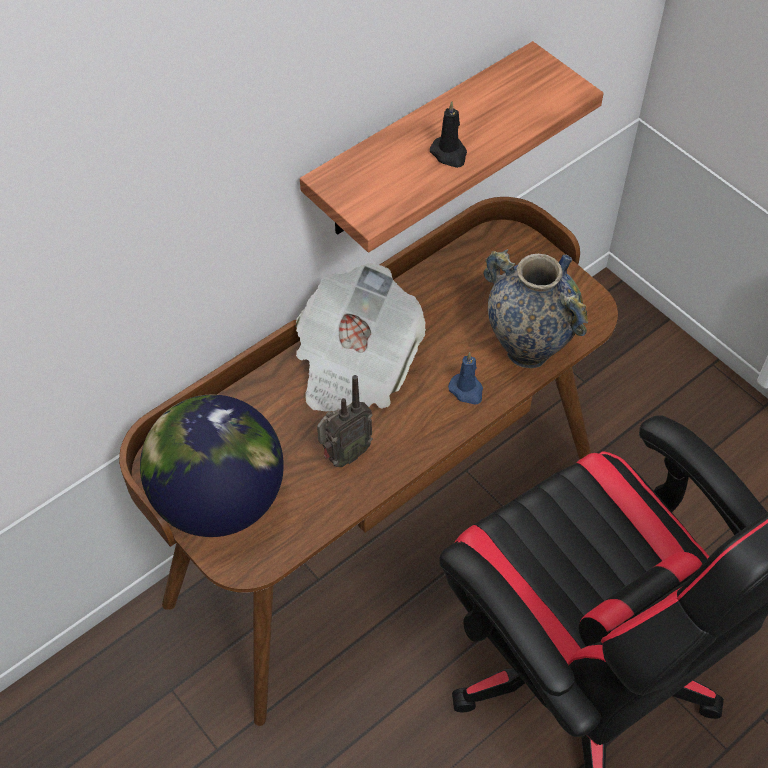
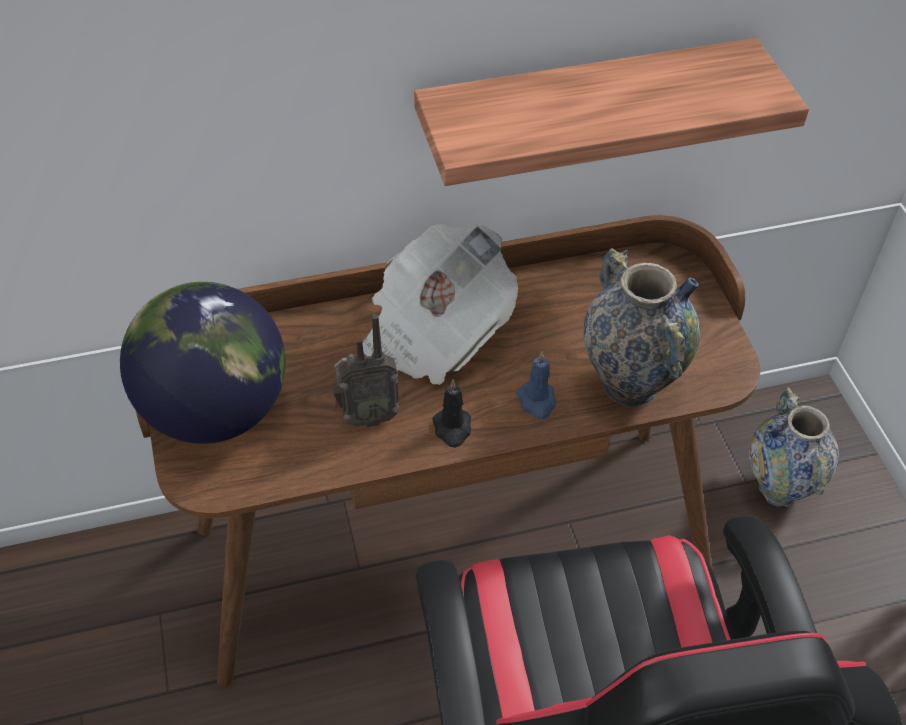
camera: 25 degrees right, 5 degrees down
black candle [430,101,467,168] -> black candle moved to [432,379,471,448]
none -> vase [749,387,839,507]

